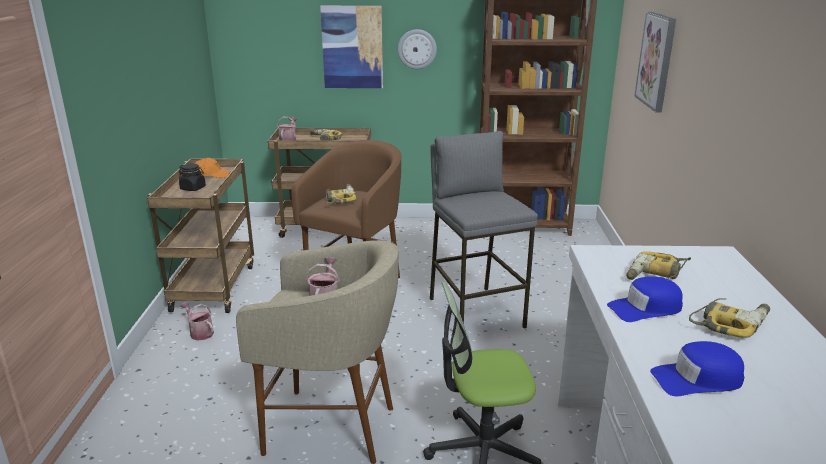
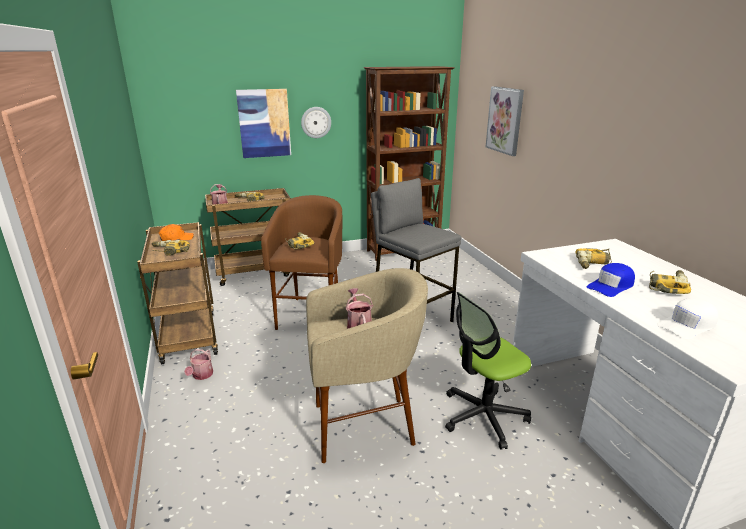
camera: 20 degrees left, 0 degrees up
black jar [179,163,206,191] -> power drill [151,240,190,256]
watering can [180,302,214,341] -> watering can turned 105 degrees counterclockwise [184,349,213,380]
blue cap [650,341,744,396] -> white cap [657,298,718,339]

